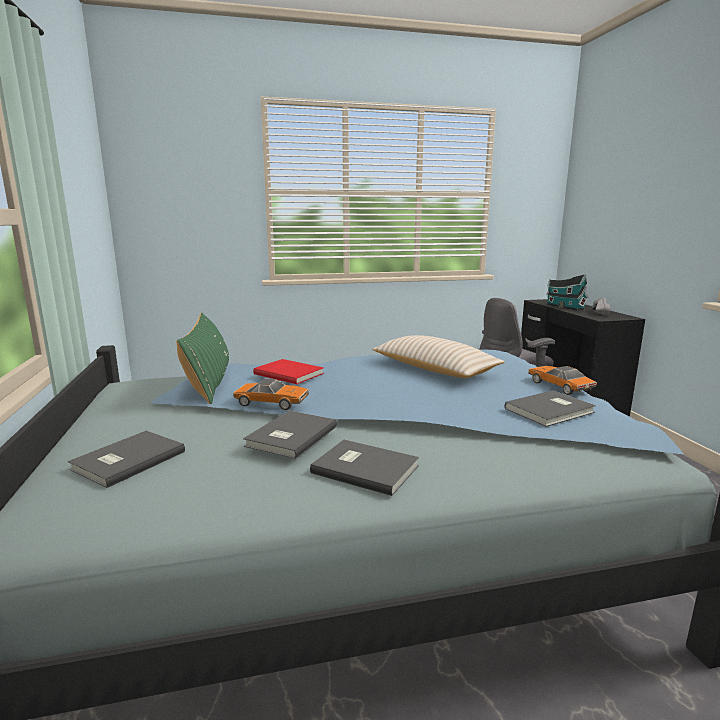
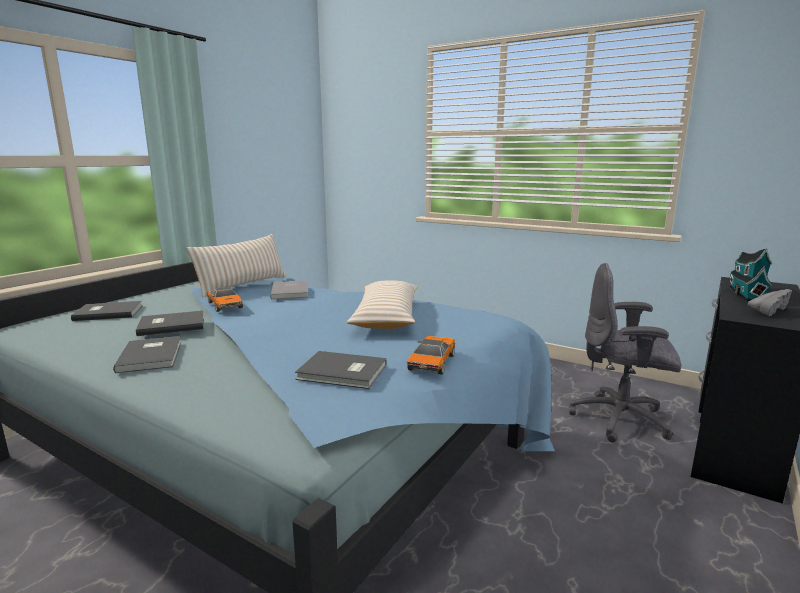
camera: 45 degrees right, 0 degrees up
green pillow [176,312,229,404] -> beige pillow [186,234,287,297]
red book [253,359,324,384] -> grey book [270,281,308,299]

